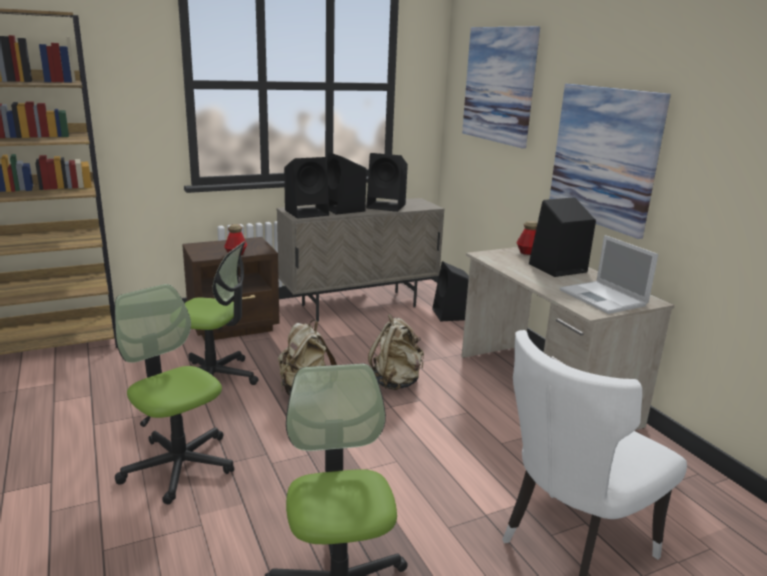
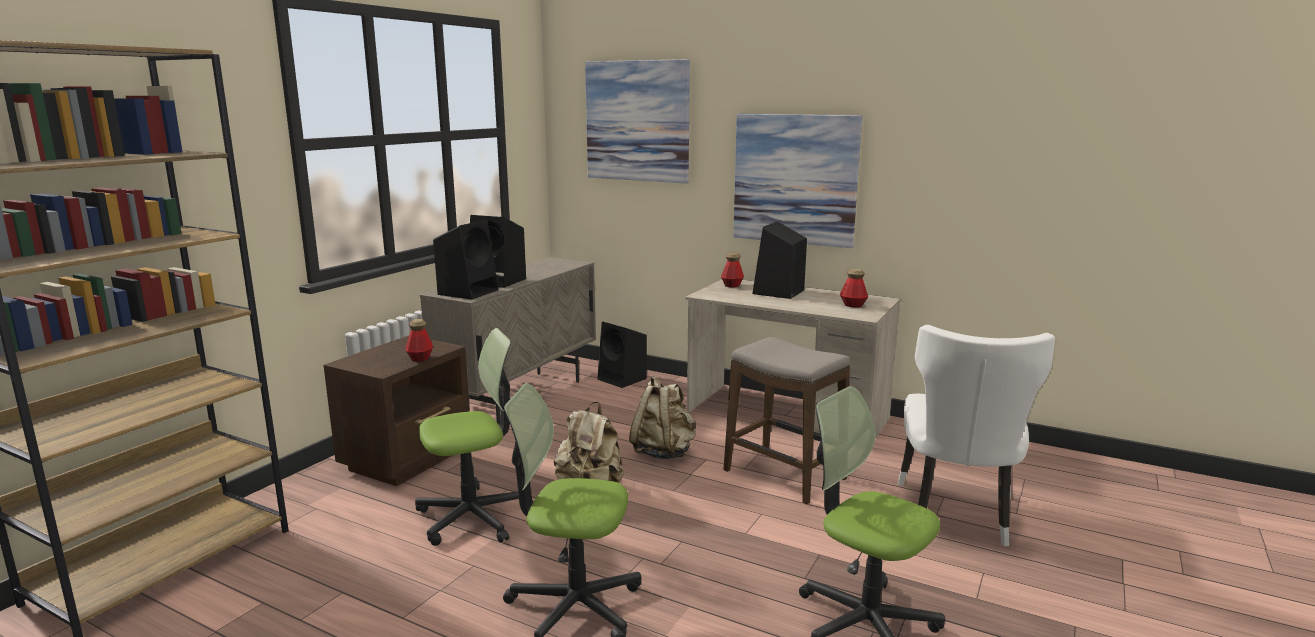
camera: 35 degrees left, 5 degrees down
black speaker [366,153,408,212] -> none
laptop [560,235,658,314] -> bottle [840,269,868,307]
none -> stool [723,337,850,505]

